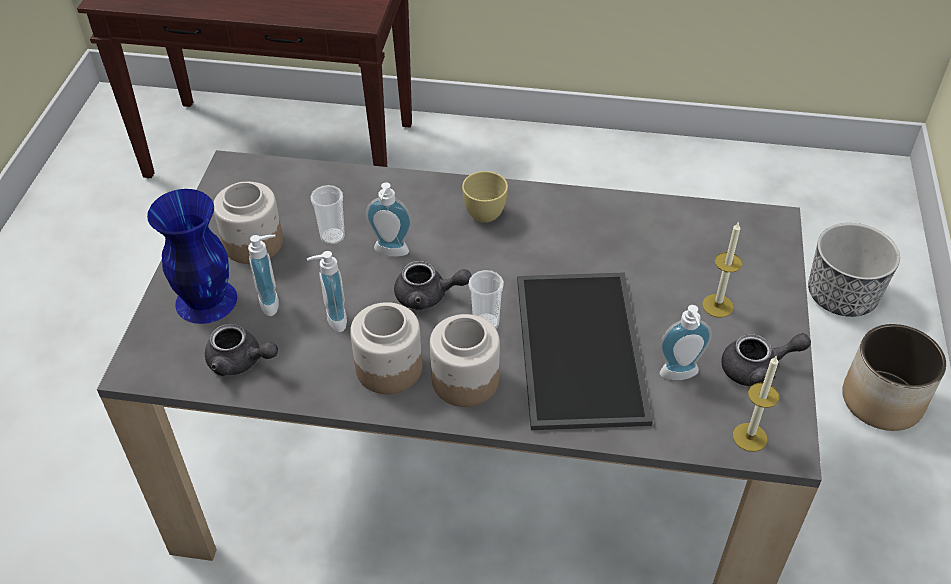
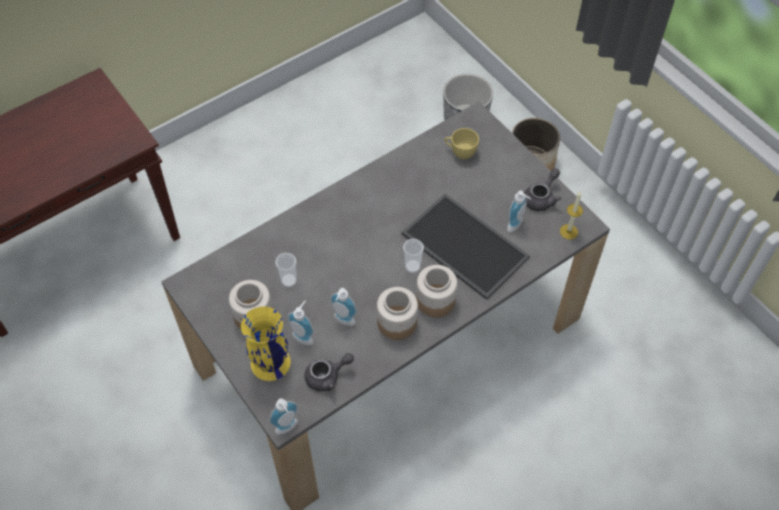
camera: 45 degrees left, 10 degrees up
blue vase [147,189,237,324] -> yellow vase [241,306,291,381]
soap dispenser [366,182,412,257] -> soap dispenser moved to [269,398,298,435]
grey teapot [394,261,471,310] -> none
yellow cup [462,171,508,223] -> yellow cup moved to [444,128,479,159]
candle [702,221,743,318] -> none

